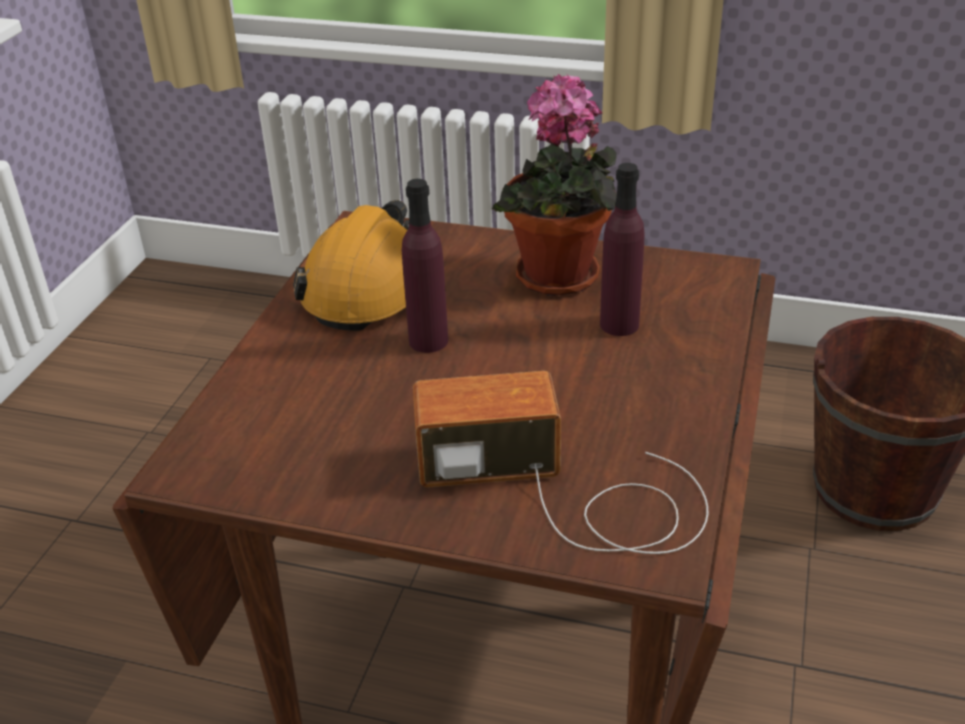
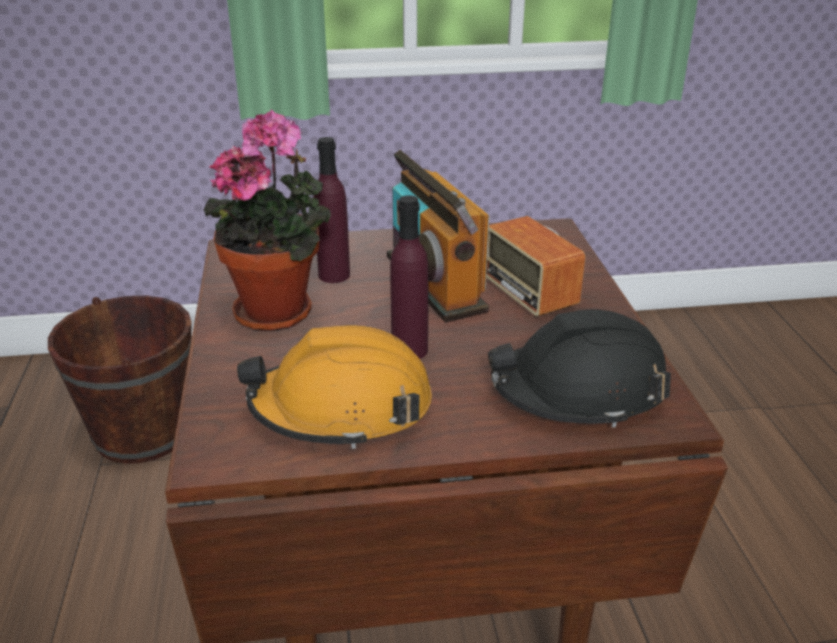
camera: 115 degrees left, 5 degrees down
none -> radio [387,150,489,323]
none -> black hard hat [488,309,671,428]

